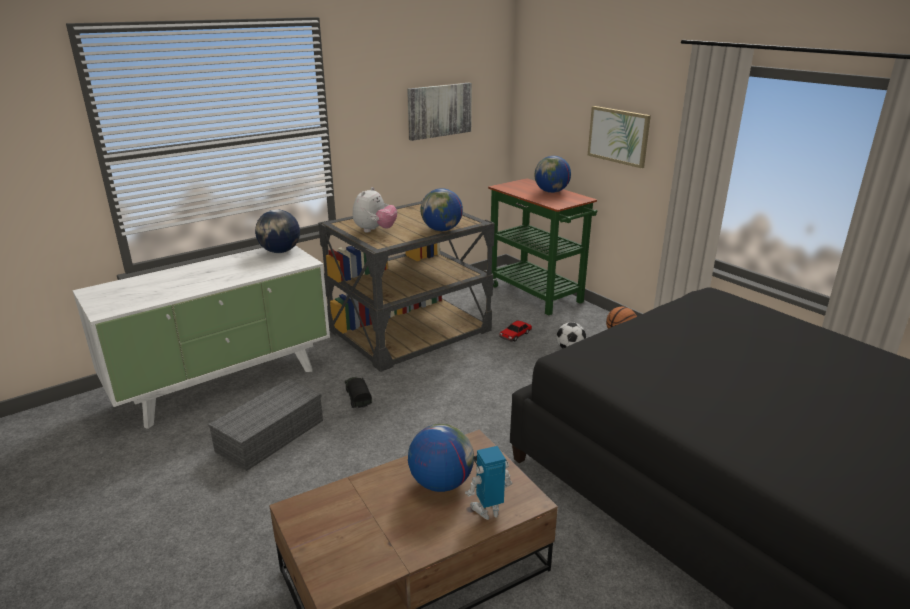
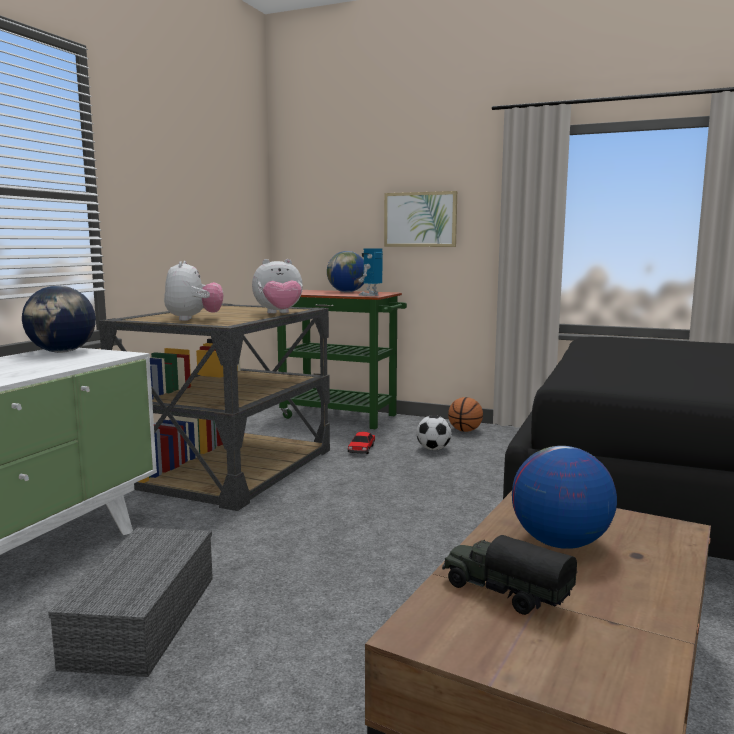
camera: 30 degrees left, 15 degrees down
toy truck [345,377,372,408] -> toy truck moved to [442,535,577,615]
picture [407,83,472,141] -> none
globe [420,188,463,231] -> plush toy [252,259,303,314]
toy robot [465,446,512,520] -> toy robot moved to [358,248,383,296]

